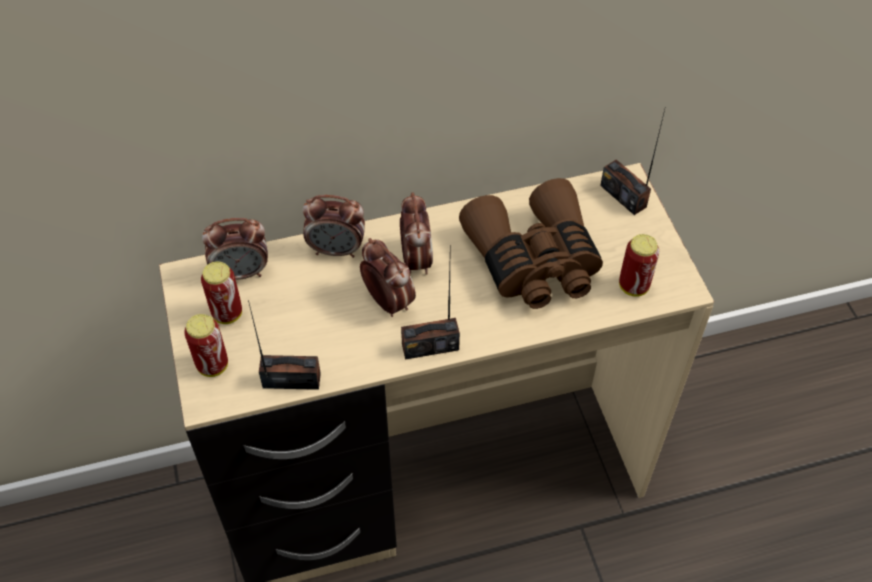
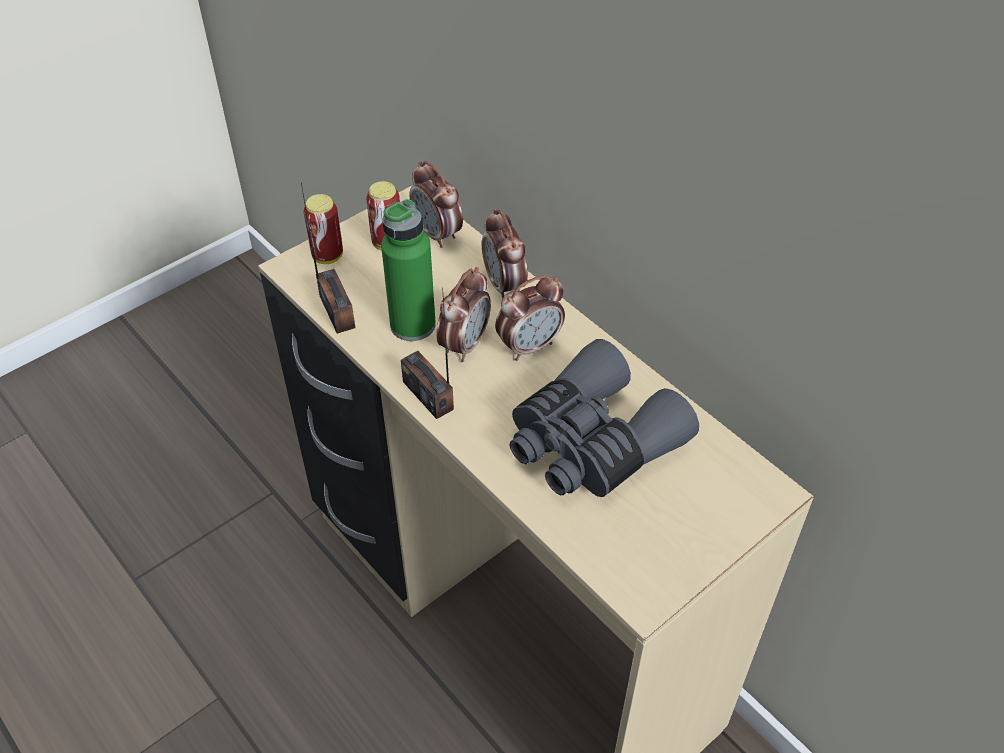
camera: 65 degrees right, 5 degrees down
brown binoculars [459,178,603,309] -> grey binoculars [509,339,699,497]
radio [600,106,666,215] -> none
can [619,234,659,297] -> none
none -> green bottle [381,199,436,341]

